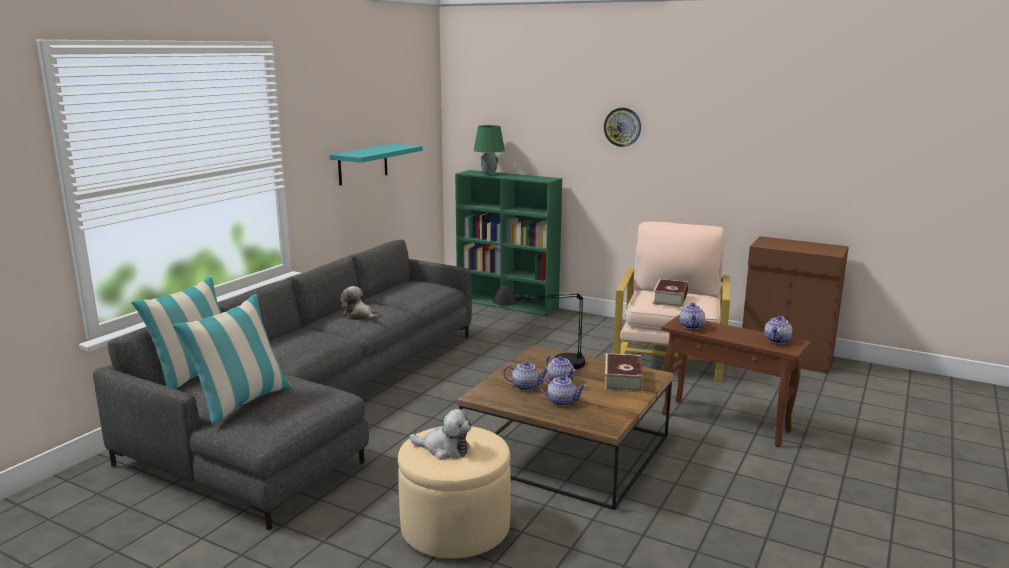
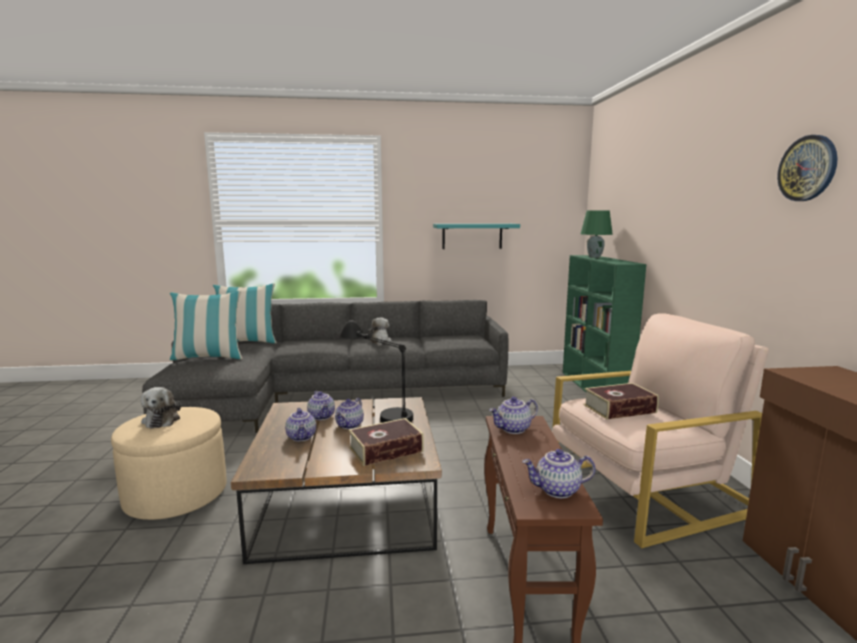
camera: 55 degrees right, 5 degrees down
wall clock [604,108,641,147] -> wall clock moved to [777,135,838,201]

